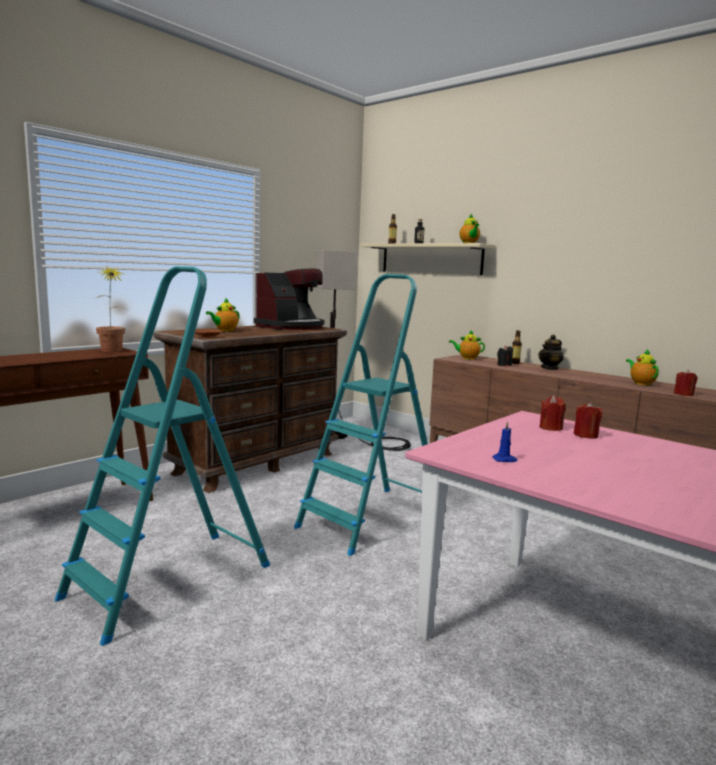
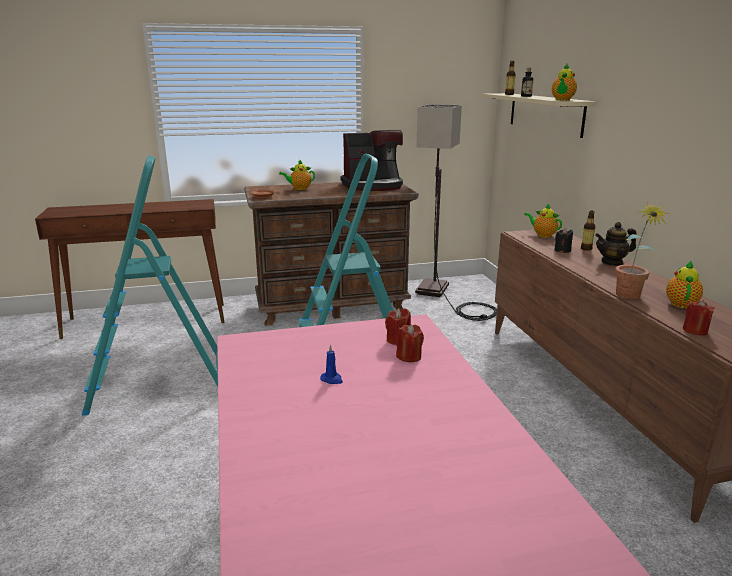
camera: 35 degrees right, 10 degrees up
potted plant [94,266,128,352] -> potted plant moved to [615,203,670,299]
blue candle [492,421,517,462] -> blue candle moved to [320,345,343,384]

